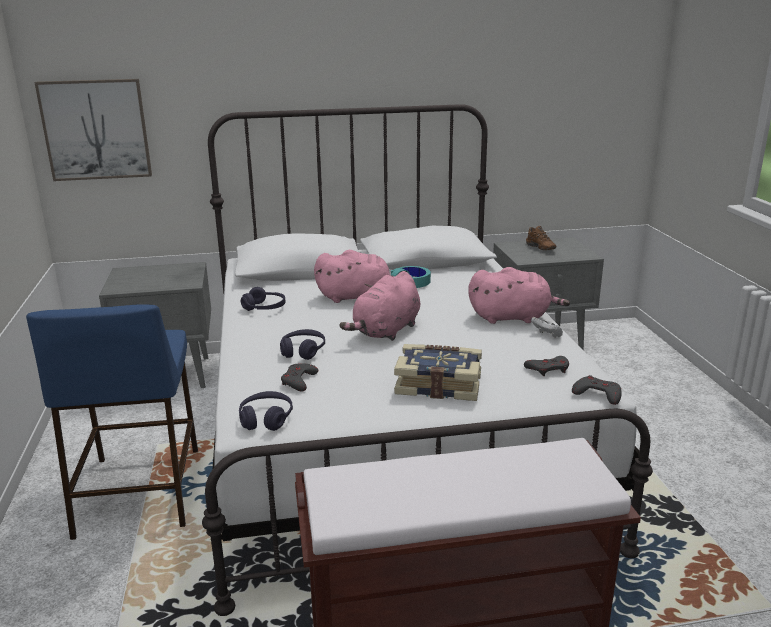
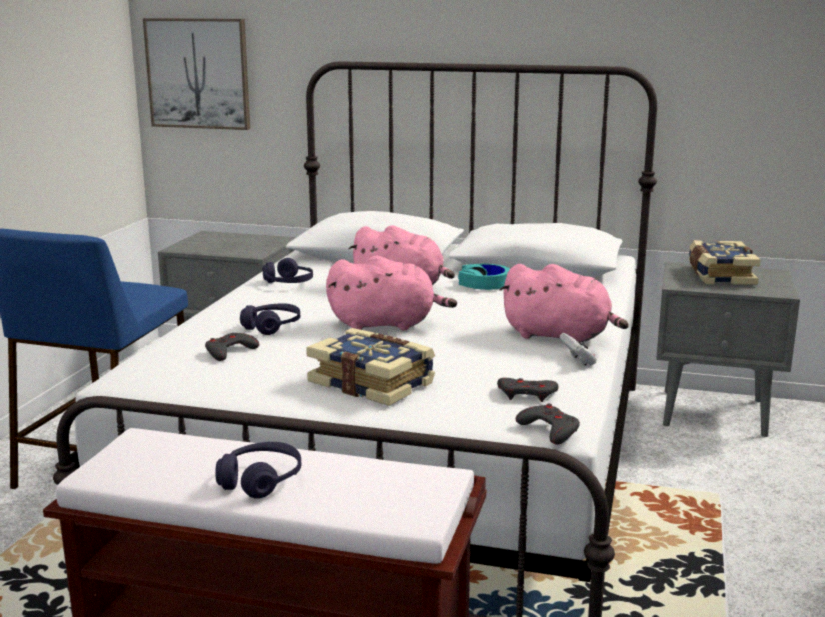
camera: 25 degrees right, 5 degrees down
purple headphones [239,391,293,431] -> purple headphones moved to [215,442,301,499]
pink plush toy [340,271,420,341] -> pink plush toy turned 150 degrees counterclockwise [326,255,457,331]
brown shoe [526,226,556,250] -> book [688,240,761,285]

